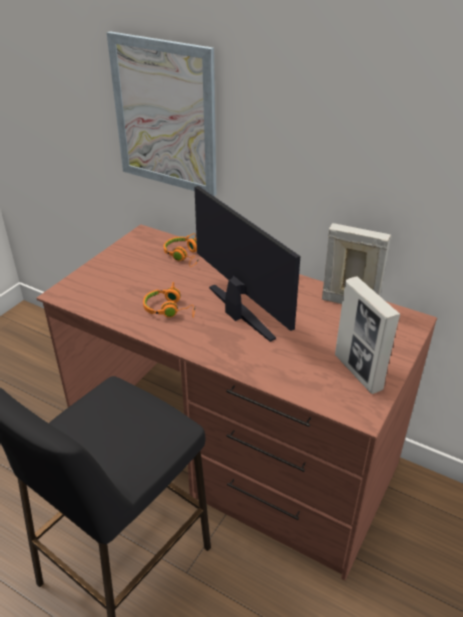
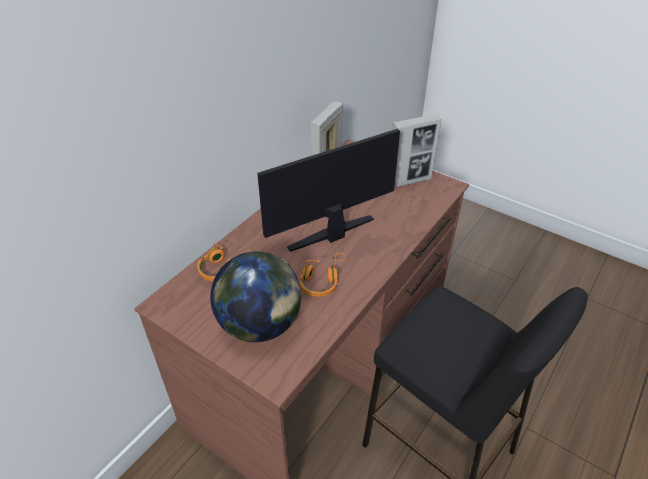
camera: 85 degrees left, 5 degrees up
picture [107,31,216,196] -> none
none -> globe [210,251,301,342]

